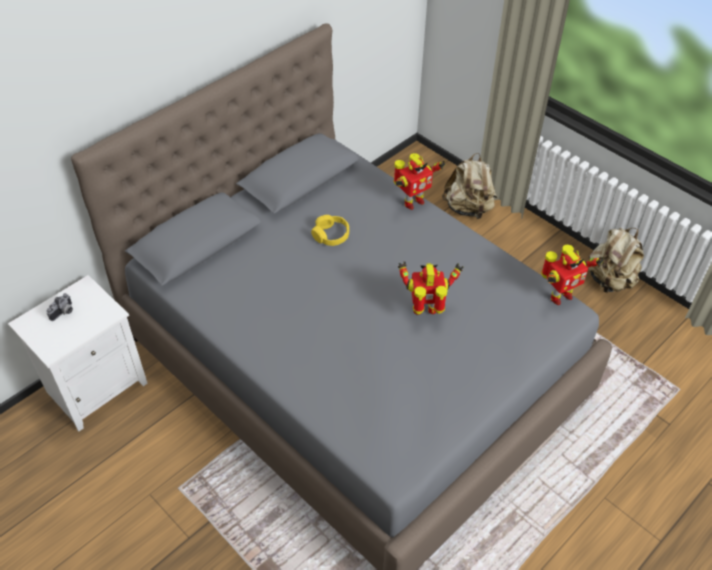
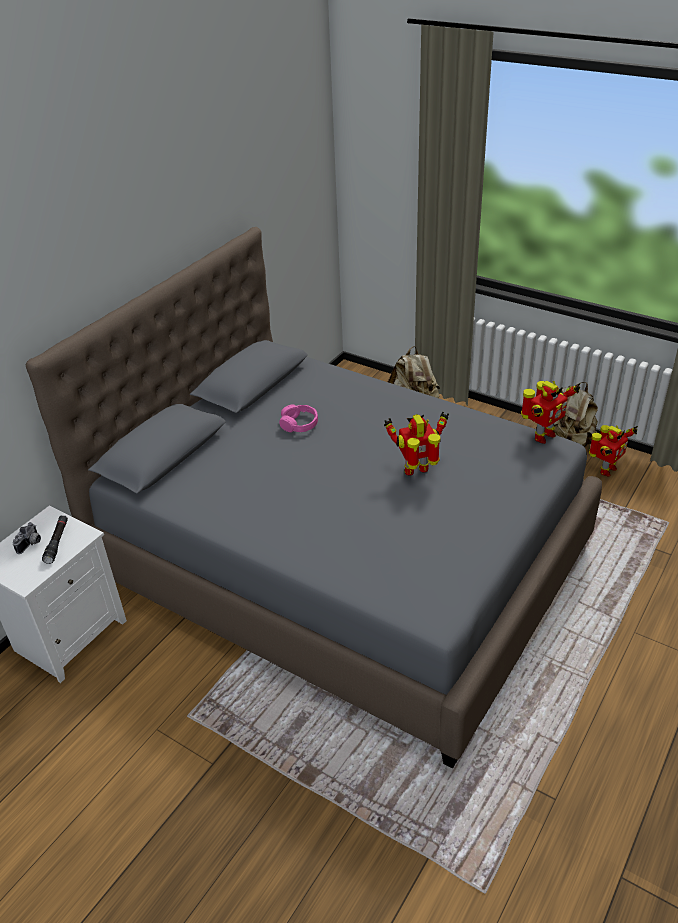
camera: 10 degrees left, 10 degrees down
yellow headphones [311,215,349,246] -> pink headphones [279,404,318,432]
toy robot [394,153,445,210] -> toy robot moved to [589,425,638,476]
none -> black flashlight [42,516,68,564]

